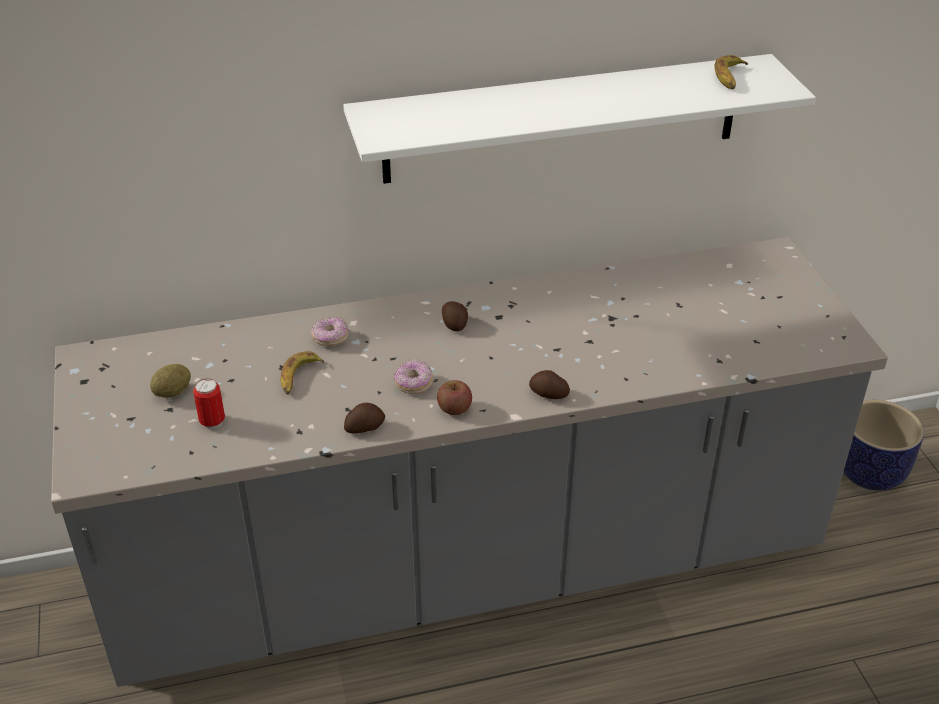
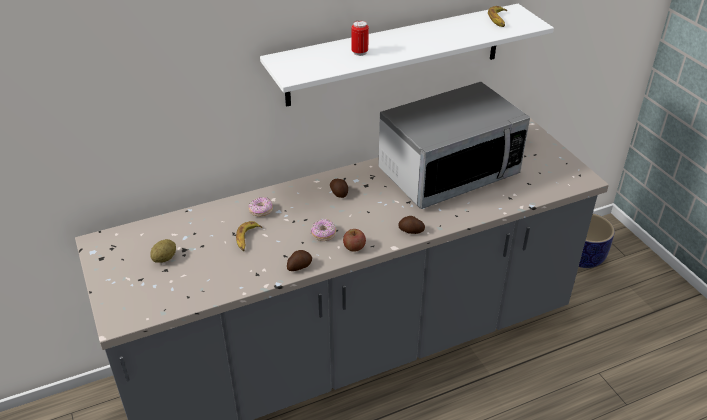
camera: 10 degrees left, 0 degrees up
can [193,379,225,429] -> can moved to [351,20,369,56]
none -> microwave [378,82,530,209]

